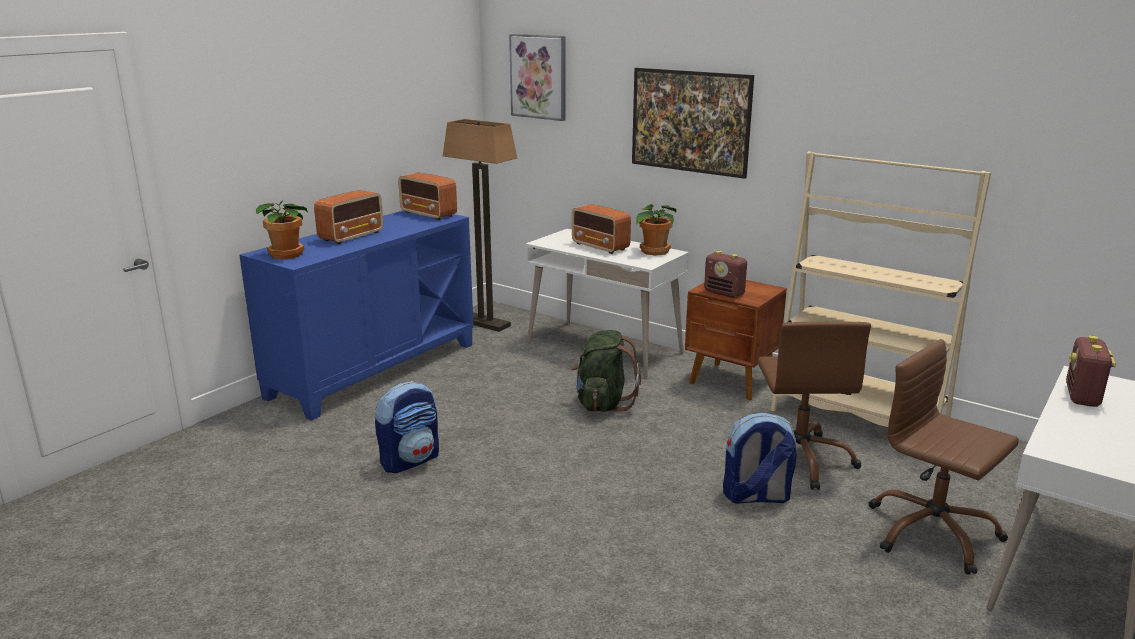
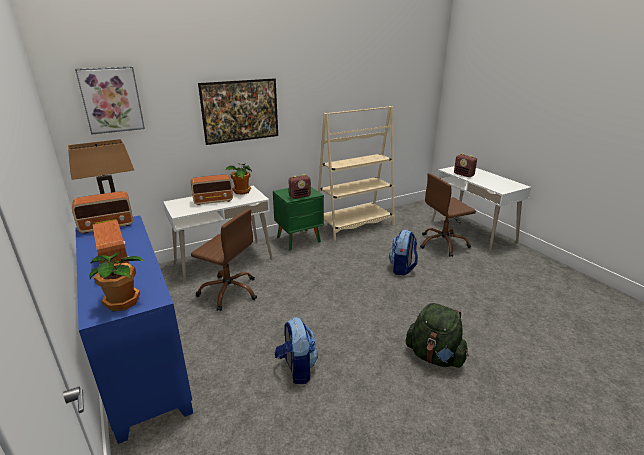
camera: 65 degrees left, 5 degrees up
green backpack [571,330,641,412] -> green backpack moved to [406,303,469,368]
brown nightstand [685,280,787,400] -> green nightstand [273,187,324,250]
brown office chair [757,322,871,490] -> brown office chair moved to [191,208,257,311]

